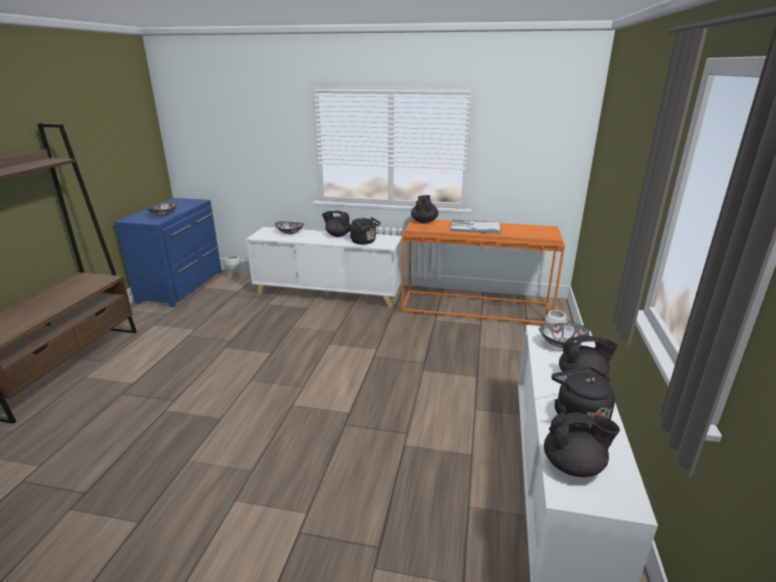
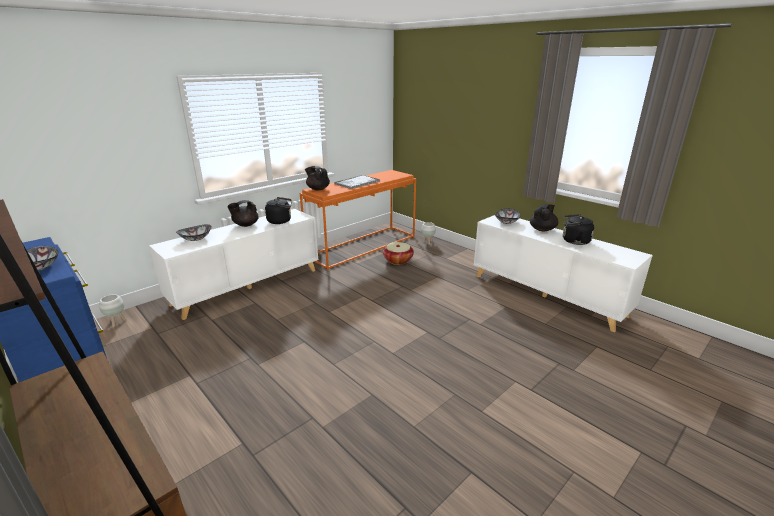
camera: 55 degrees left, 0 degrees up
black teapot [544,413,620,477] -> none
none -> basket [383,242,414,265]

